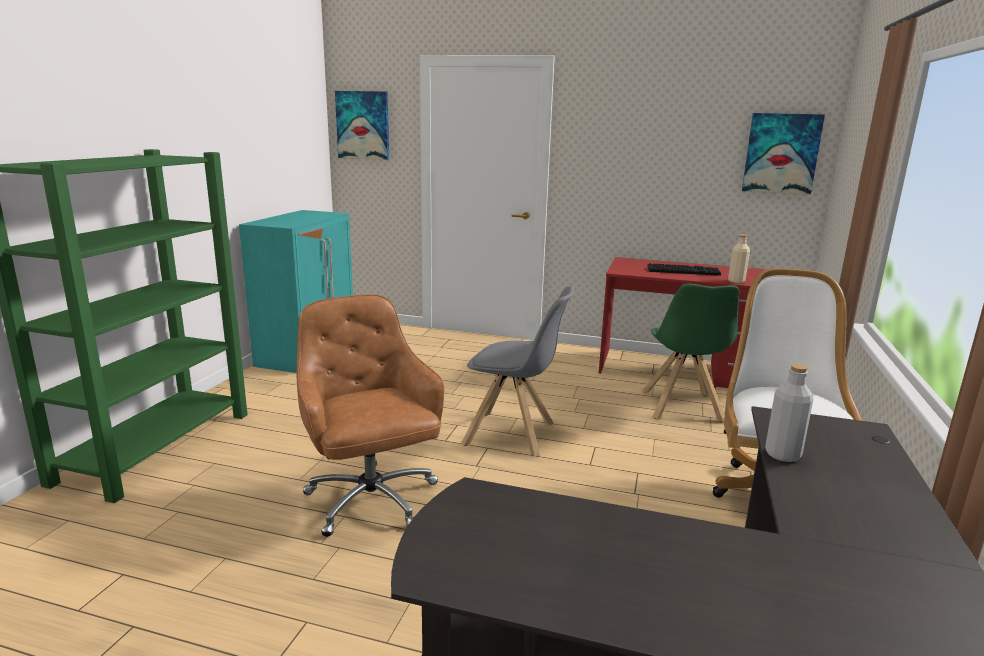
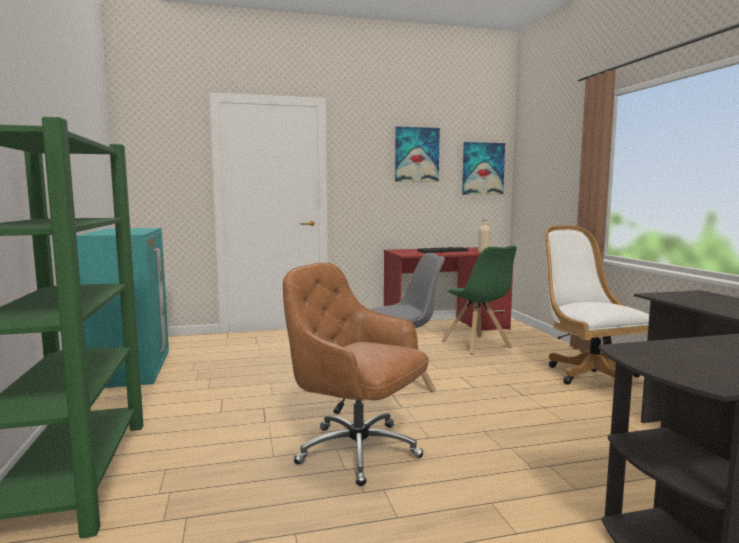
camera: 30 degrees left, 10 degrees down
picture [335,91,389,160] -> picture moved to [395,126,440,182]
grey bottle [765,364,813,462] -> none

